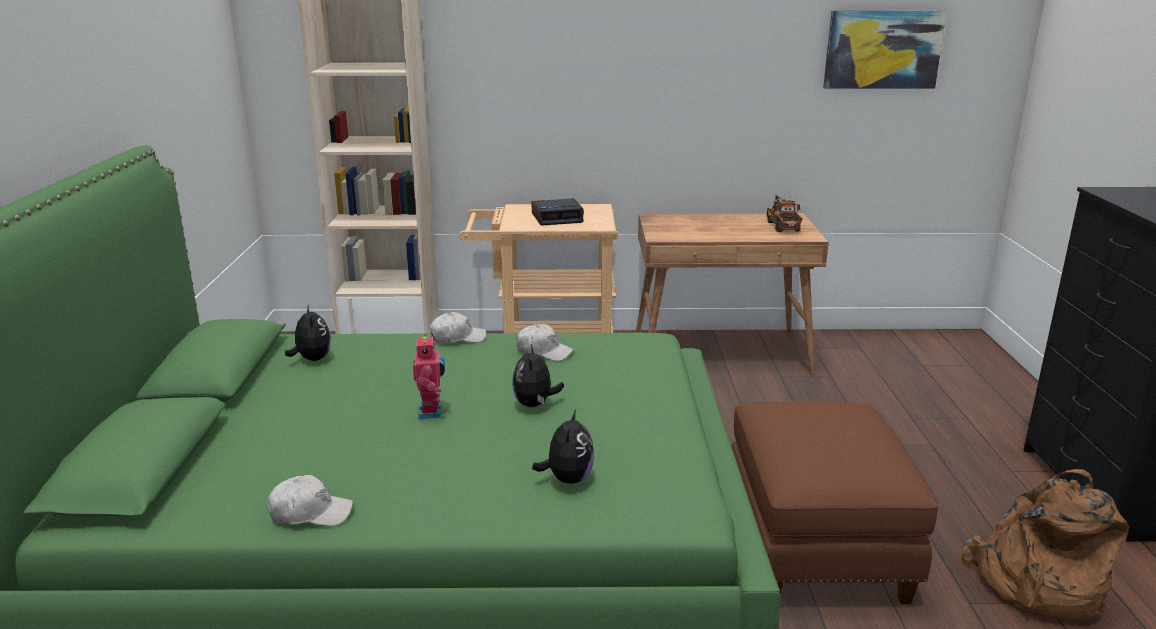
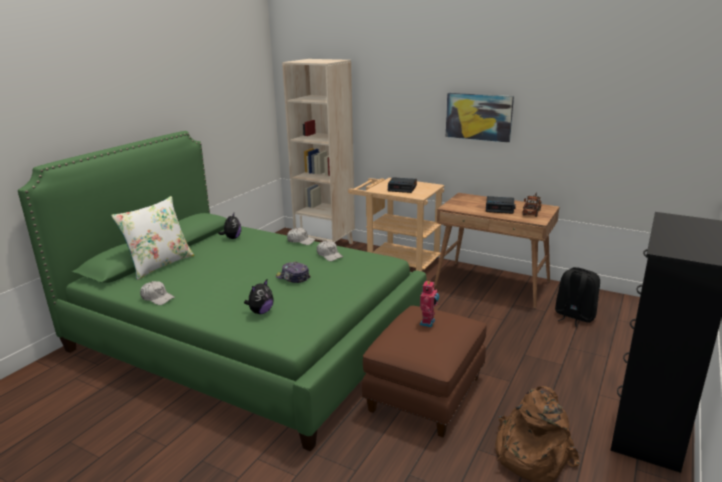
camera: 30 degrees right, 0 degrees up
toy robot [413,334,445,419] -> toy robot moved to [420,281,439,328]
plush toy [512,345,564,407] -> cap [276,262,311,283]
picture [823,10,947,89] -> picture moved to [446,93,514,143]
none -> white pillow [111,196,194,280]
none -> alarm clock [486,196,516,214]
none -> black backpack [555,267,600,327]

